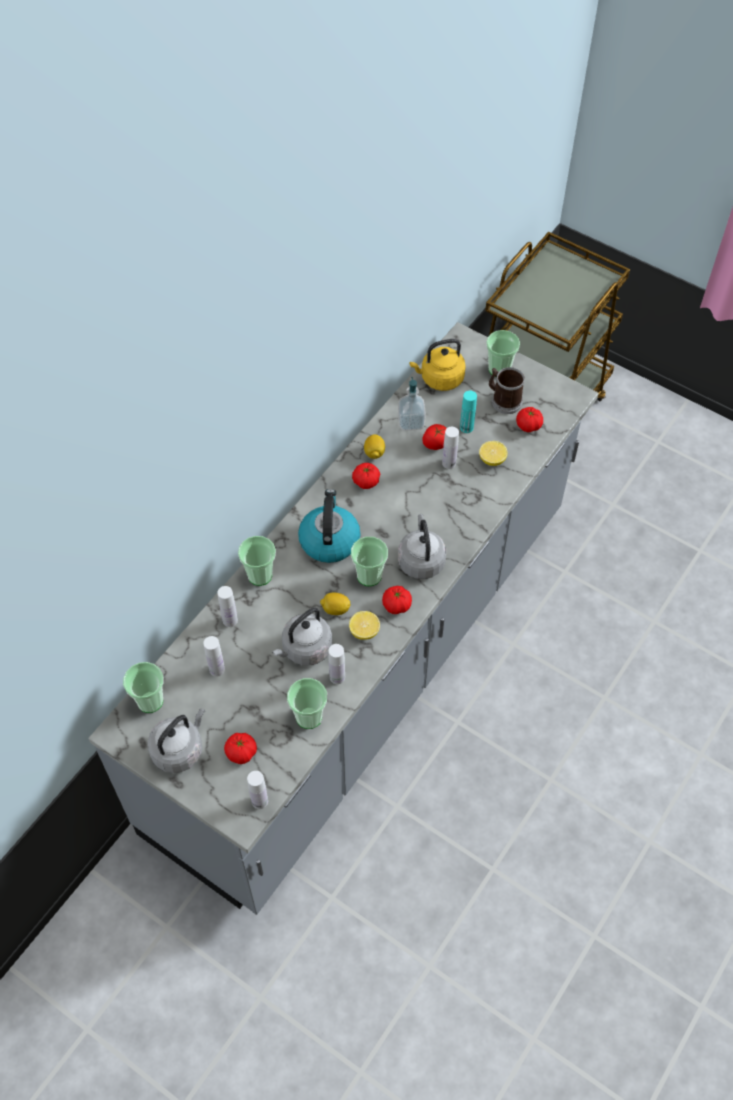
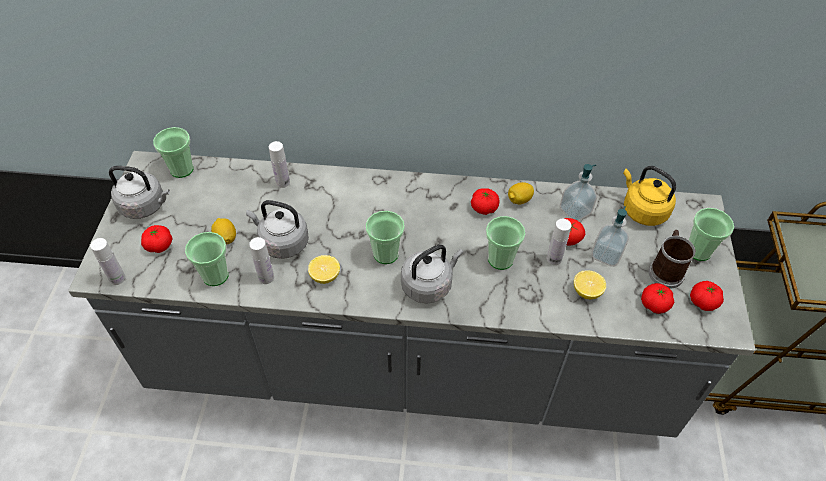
camera: 60 degrees right, 5 degrees down
white bottle [203,636,225,677] -> none
cup [238,536,276,586] -> cup moved to [486,216,526,270]
kettle [298,489,361,563] -> none
lemon [320,592,351,615] -> lemon moved to [211,218,236,245]
tomato [382,586,412,614] -> tomato moved to [690,281,724,311]
turquoise bottle [460,391,477,433] -> soap dispenser [591,207,629,266]

